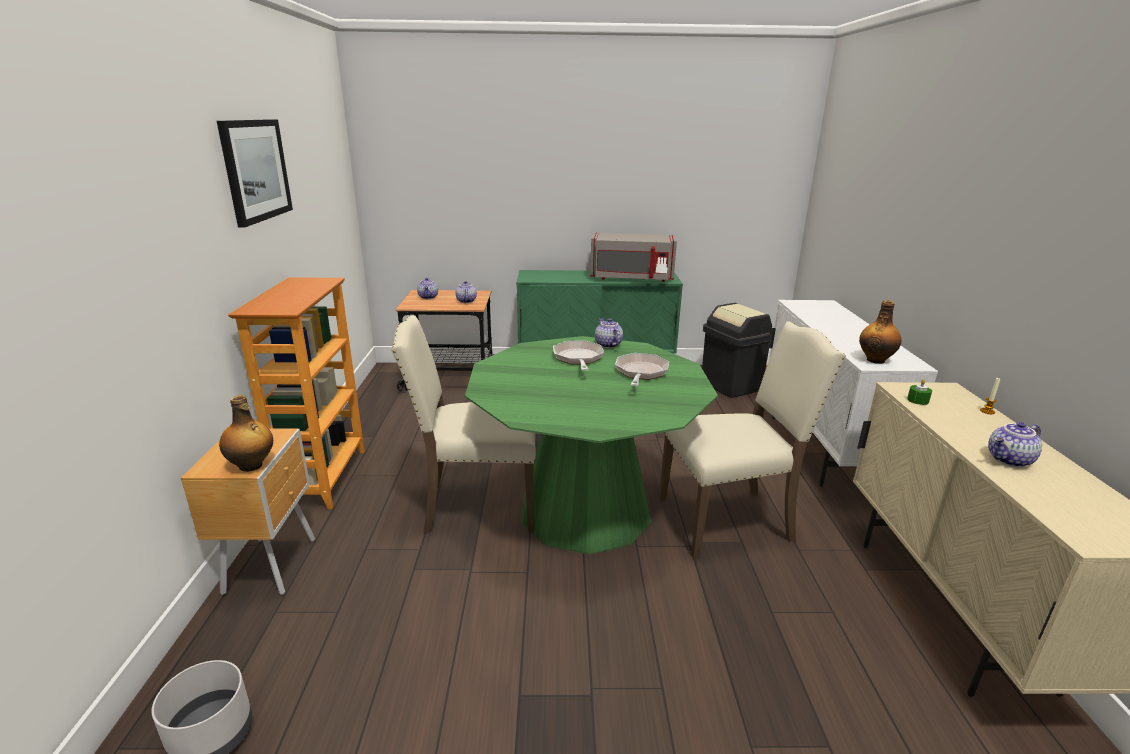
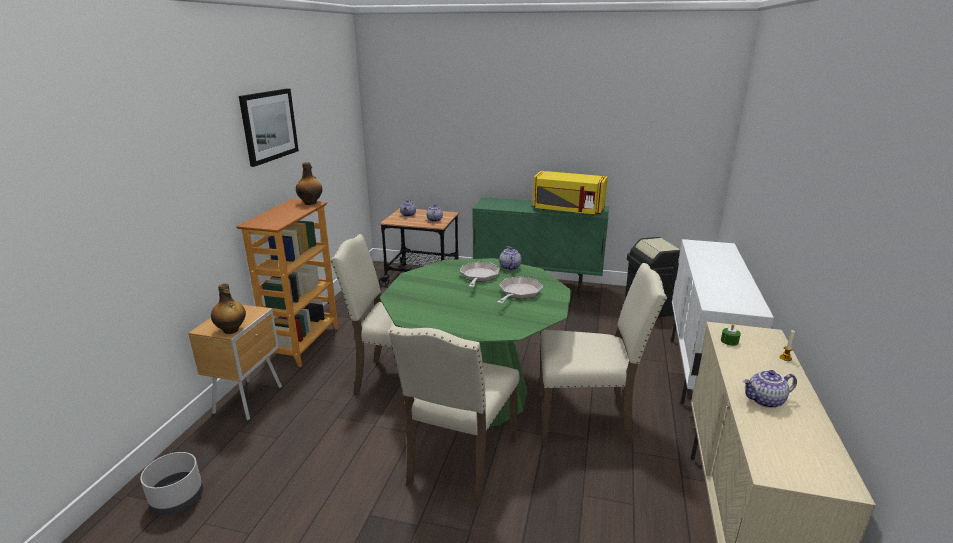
camera: 15 degrees right, 0 degrees up
grey microwave [590,232,677,282] -> yellow microwave [533,171,608,215]
bottle [859,301,901,364] -> bottle moved to [296,162,322,205]
none -> beige chair [388,326,520,506]

